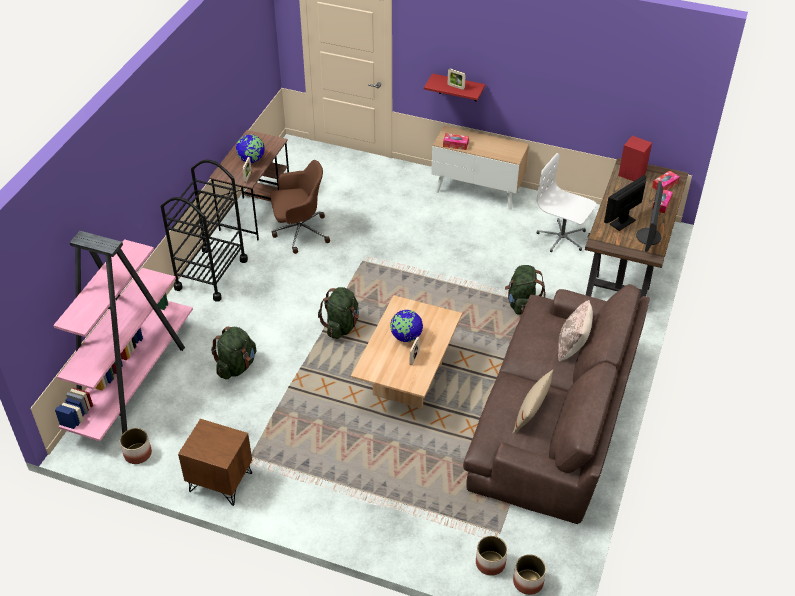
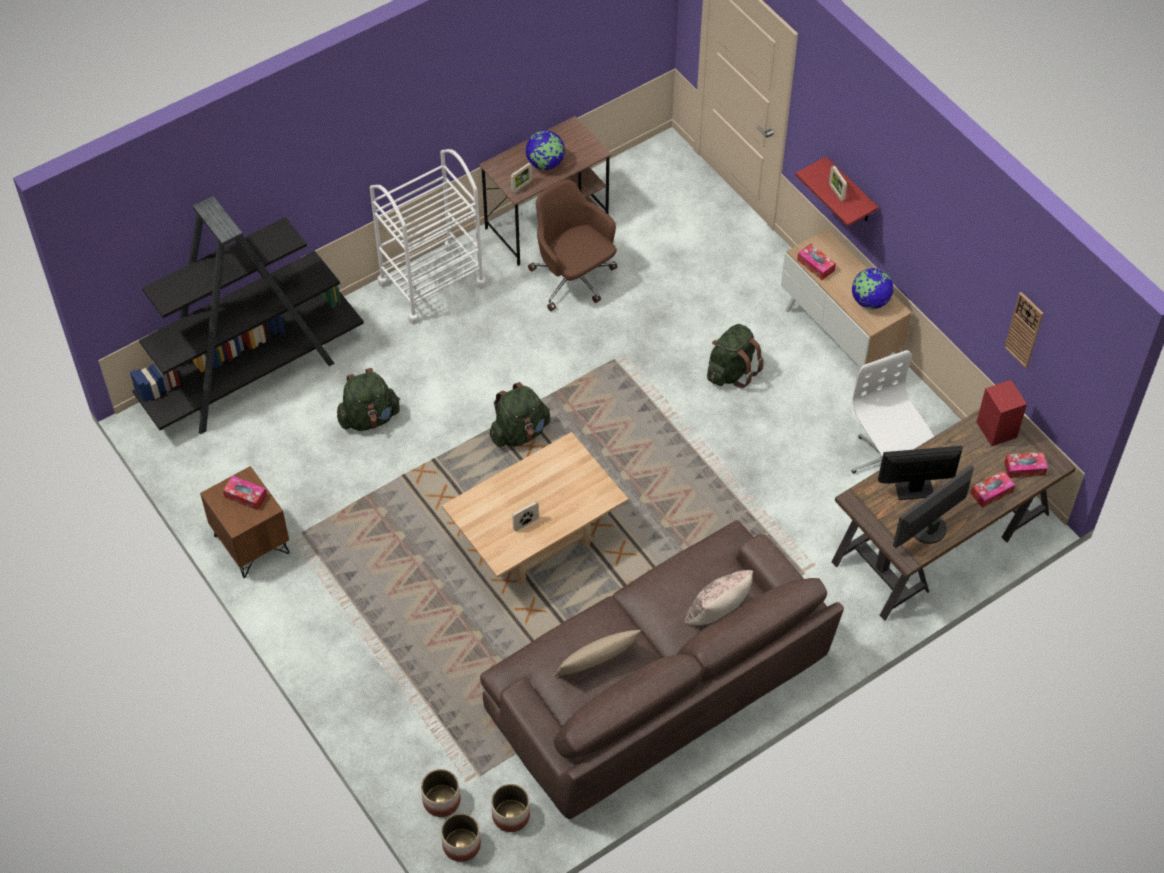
camera: 35 degrees right, 10 degrees up
pink bookcase [53,231,193,441] -> black bookcase [130,196,364,434]
planter [120,428,152,464] -> planter moved to [491,784,530,832]
black cart [161,159,248,302] -> white cart [370,149,487,324]
brown office chair [270,160,330,254] -> brown office chair turned 150 degrees counterclockwise [528,180,618,311]
globe [390,310,423,342] -> globe moved to [852,268,894,309]
green backpack [505,265,546,315] -> green backpack moved to [707,324,764,388]
none -> tissue box [223,476,267,510]
none -> wall clock [1004,292,1043,368]

